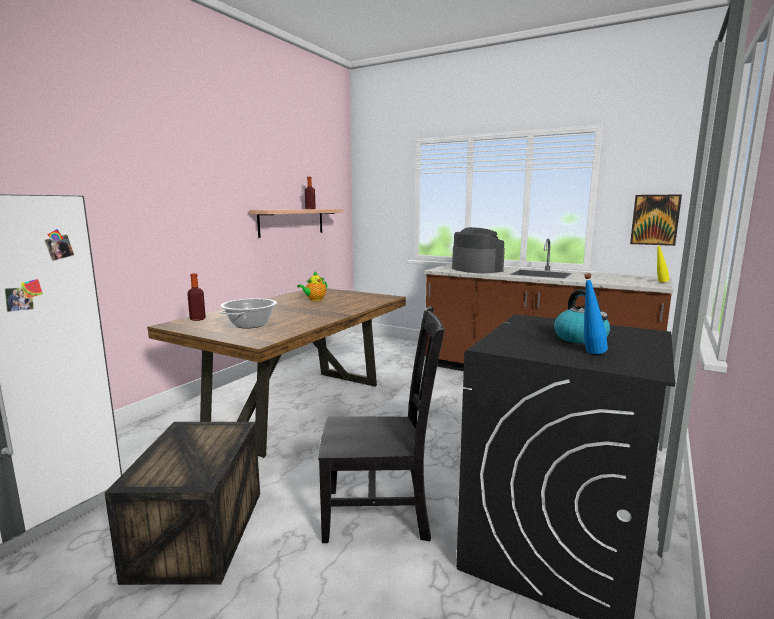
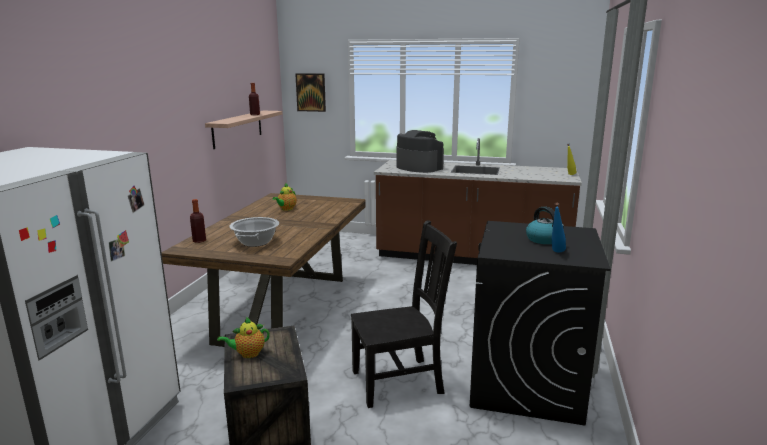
camera: 15 degrees left, 5 degrees up
picture [630,194,682,246] -> picture moved to [295,73,326,112]
none -> teapot [217,317,270,358]

